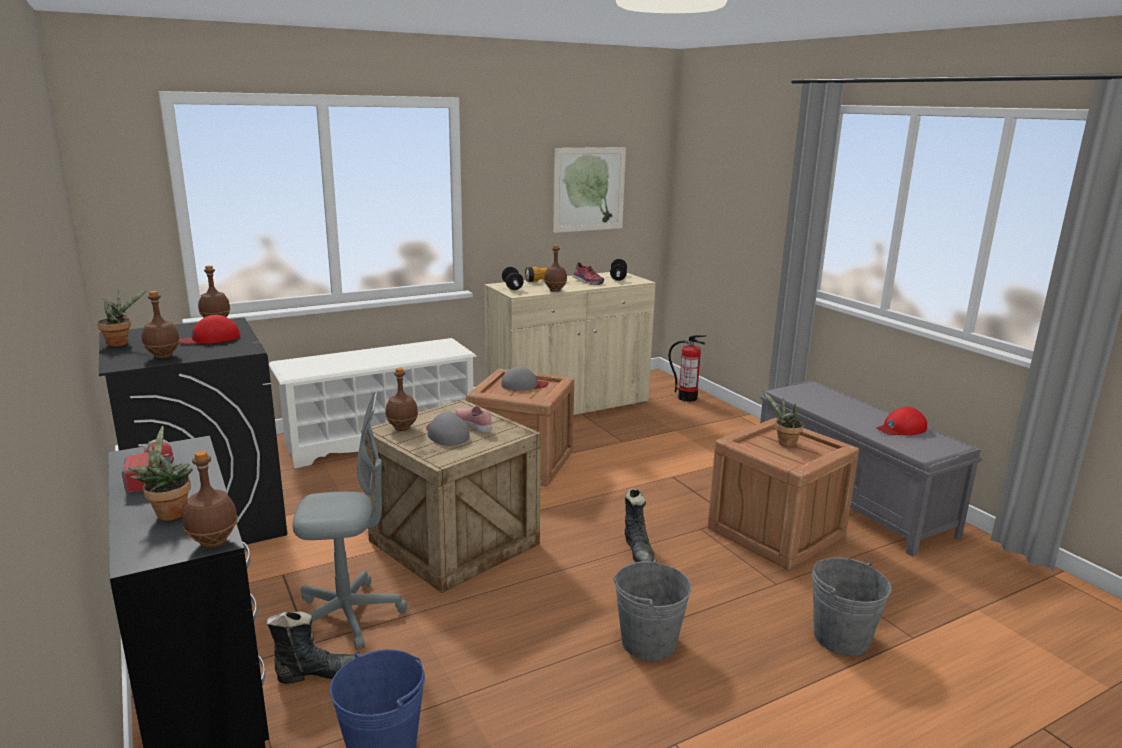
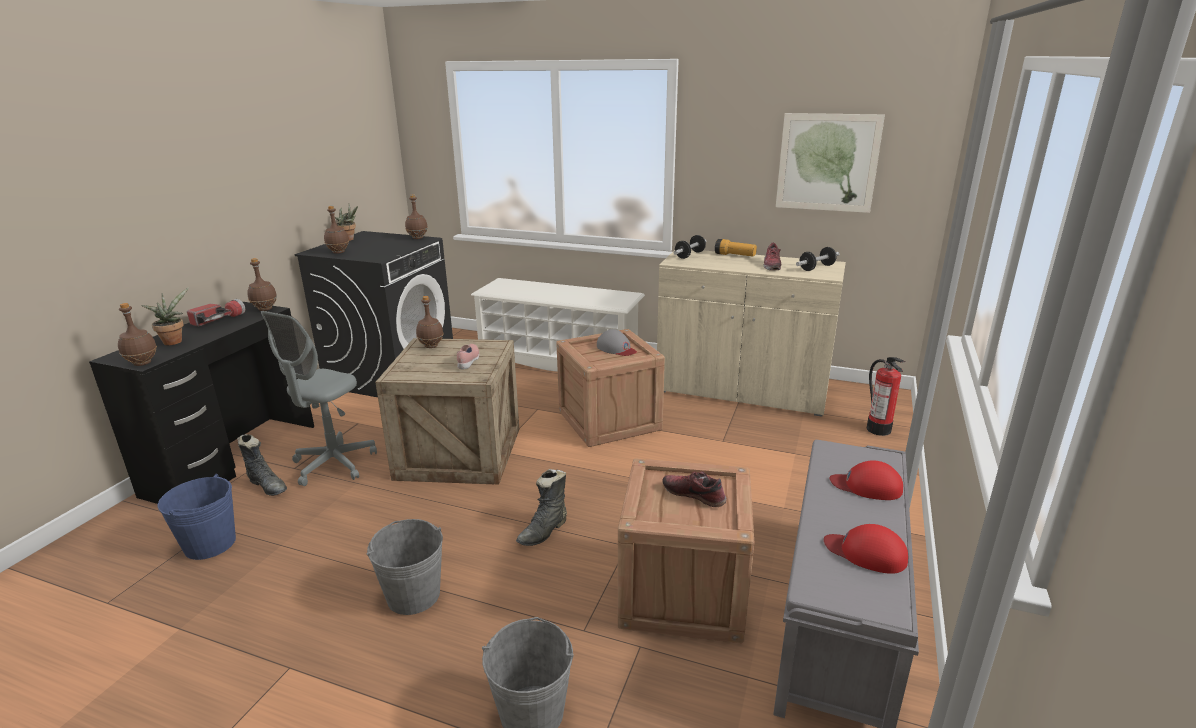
camera: 50 degrees right, 5 degrees up
red cap [179,315,240,345] -> red cap moved to [829,460,903,500]
grey office chair [293,392,407,650] -> grey office chair turned 75 degrees clockwise [261,311,377,486]
grey cap [426,412,469,446] -> none
brown bottle [544,245,567,292] -> brown bottle moved to [247,258,277,311]
potted plant [762,390,804,447] -> shoe [663,471,727,507]

